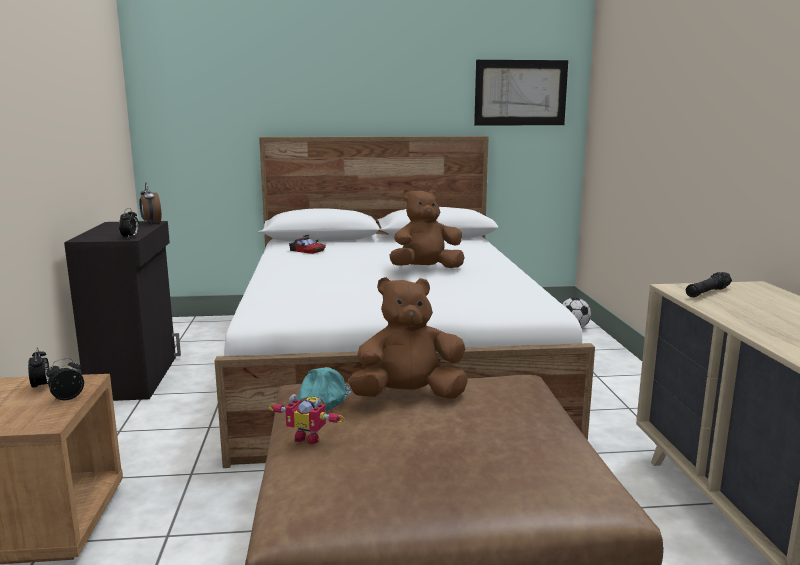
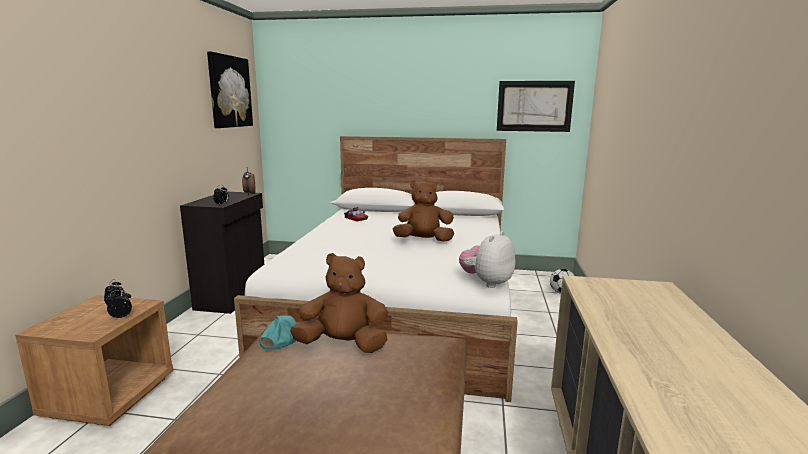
camera: 15 degrees right, 0 degrees up
toy robot [268,394,345,445] -> none
black flashlight [686,272,732,297] -> none
none -> picture [207,51,253,128]
none -> plush toy [459,231,516,288]

